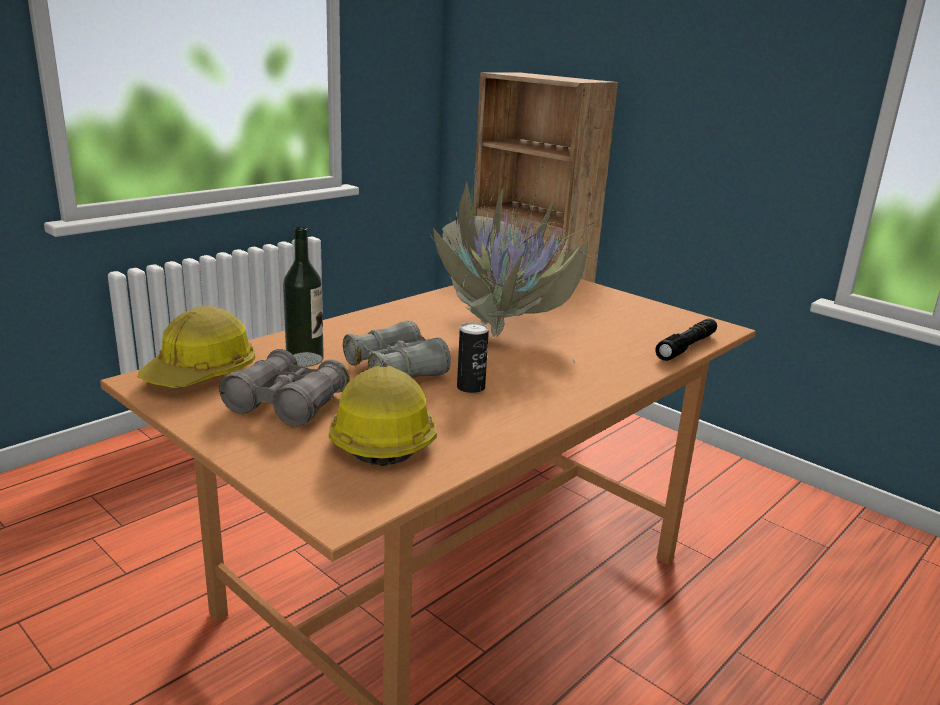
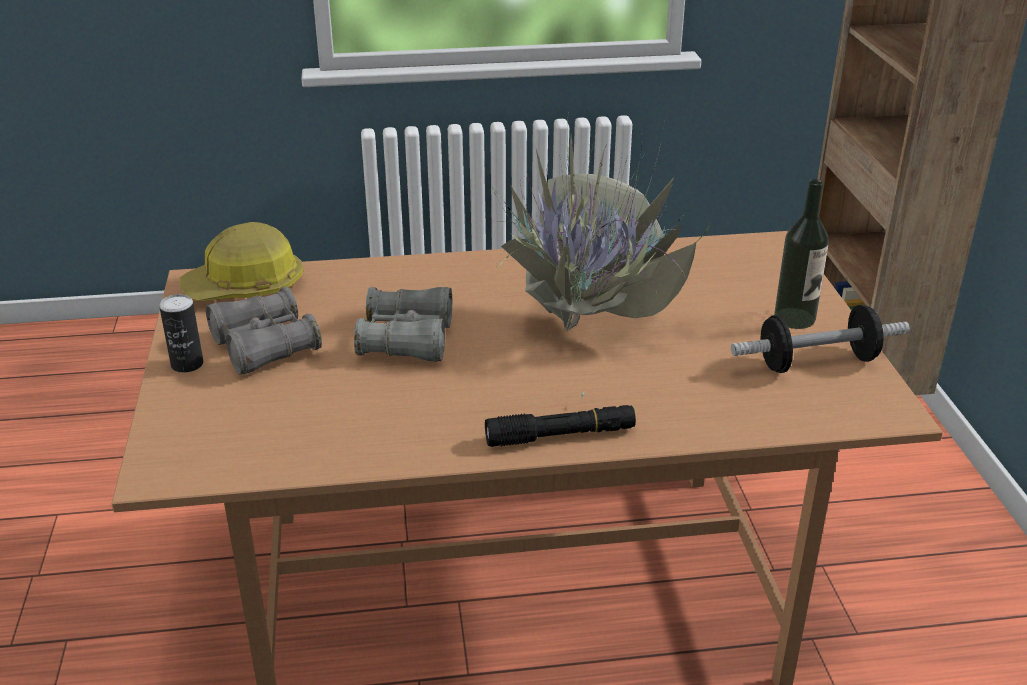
camera: 40 degrees right, 10 degrees up
bottle [283,227,324,367] -> bottle moved to [774,179,829,329]
hard hat [329,366,437,466] -> none
can [457,322,489,393] -> can moved to [159,294,204,373]
black flashlight [655,319,717,361] -> black flashlight moved to [485,405,636,447]
none -> dumbbell [731,305,910,373]

